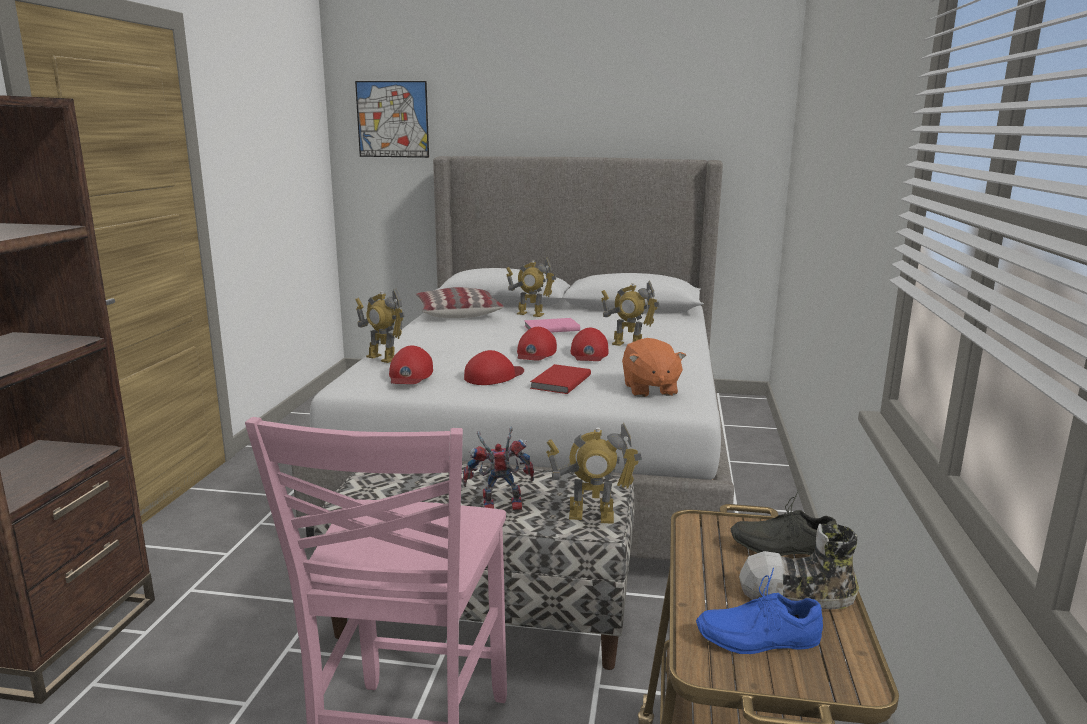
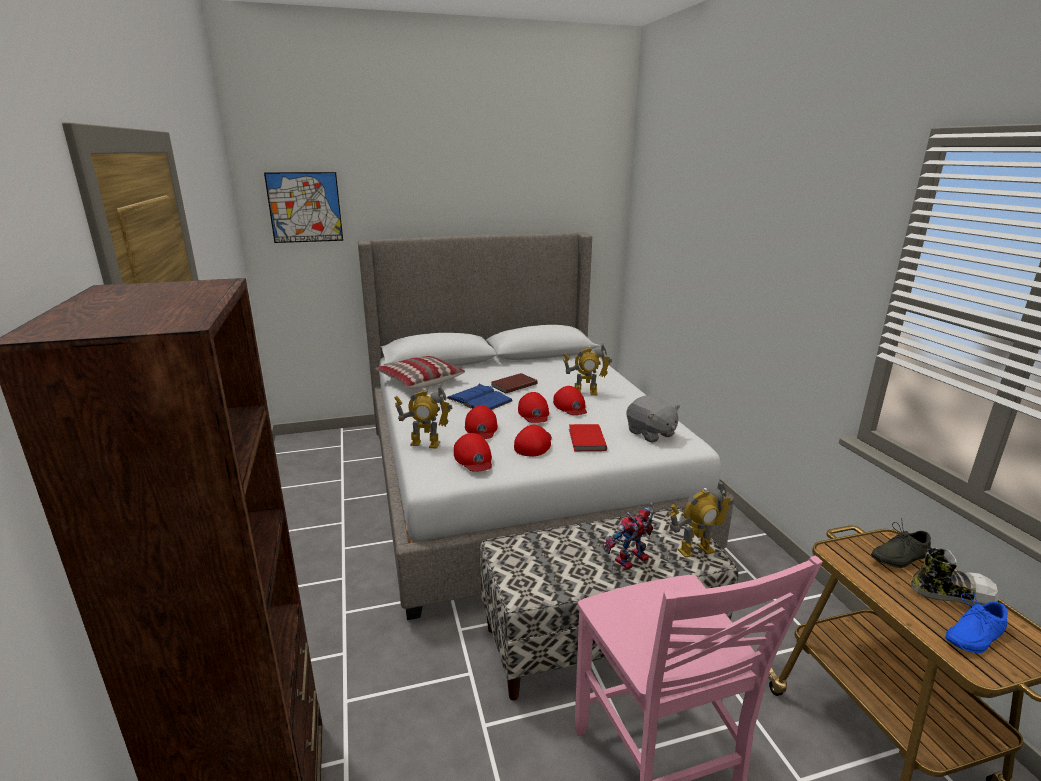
camera: 25 degrees left, 5 degrees up
toy robot [506,258,556,317] -> none
pink book [524,318,580,333] -> brown book [491,373,538,393]
orange plush toy [622,338,686,397] -> grey plush toy [627,395,680,443]
shoe [739,524,859,609] -> shoe turned 150 degrees counterclockwise [911,548,999,606]
none -> blue book [447,384,513,410]
none -> red cap [465,406,498,439]

